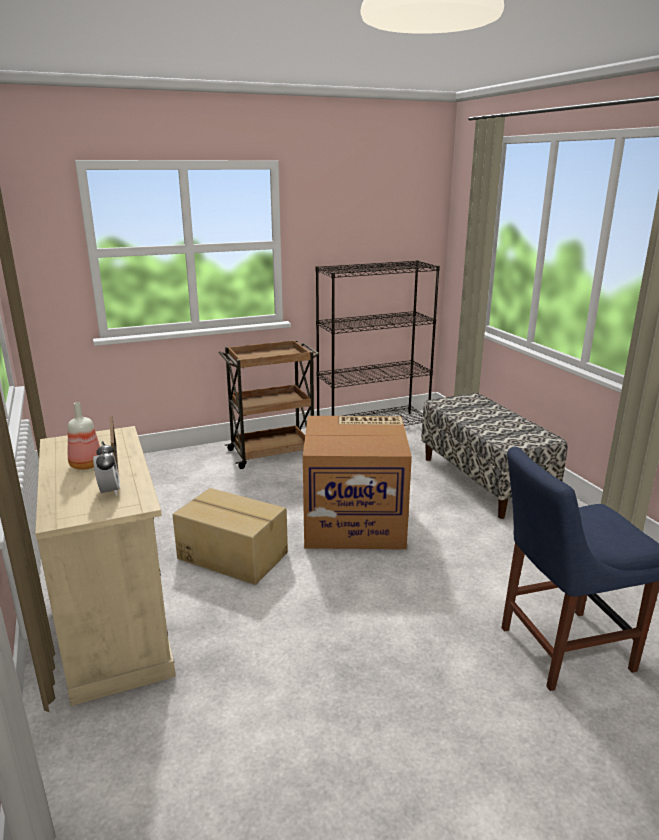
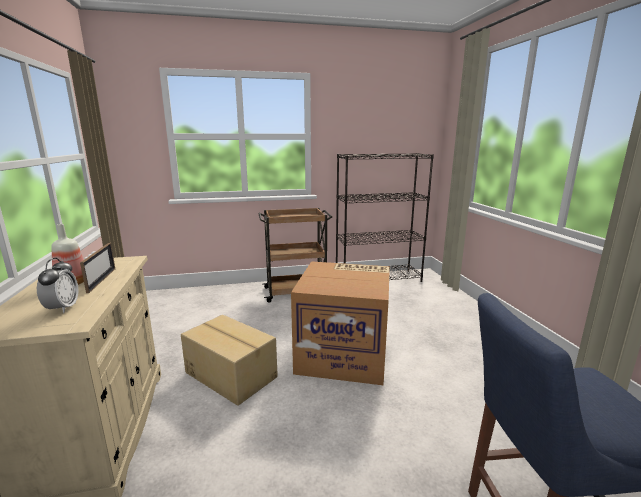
camera: 10 degrees right, 5 degrees down
bench [421,393,567,519] -> none

